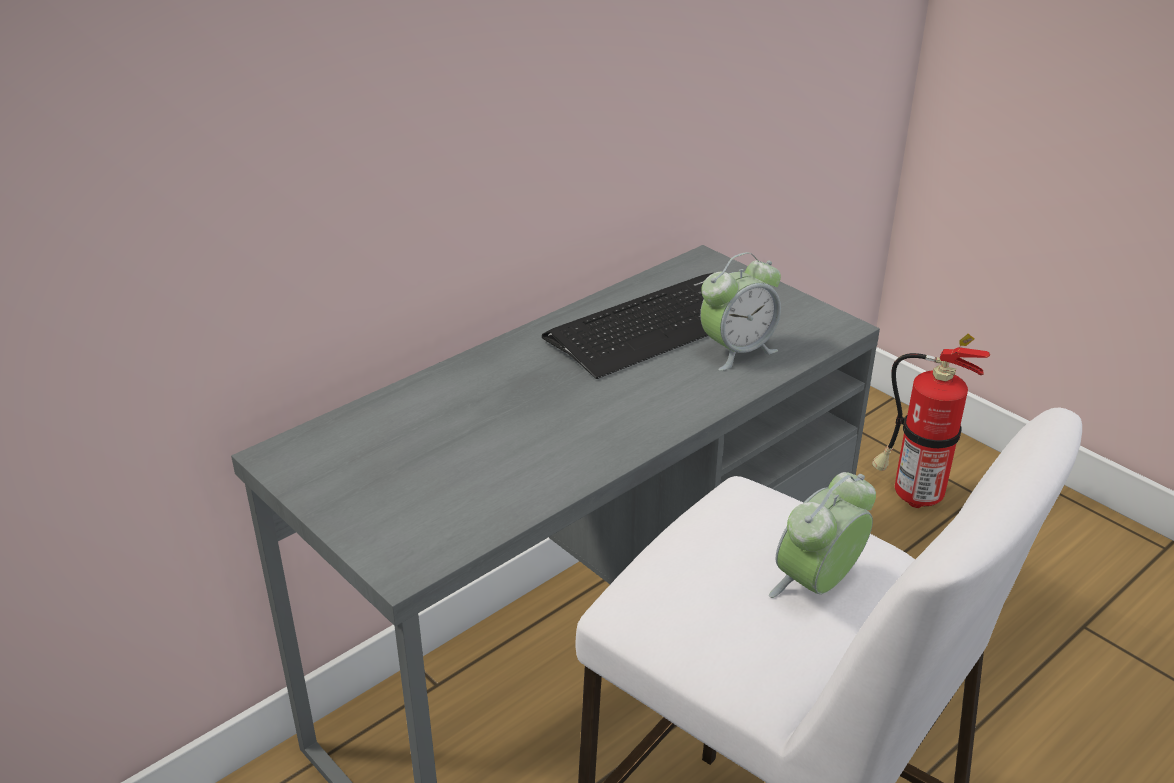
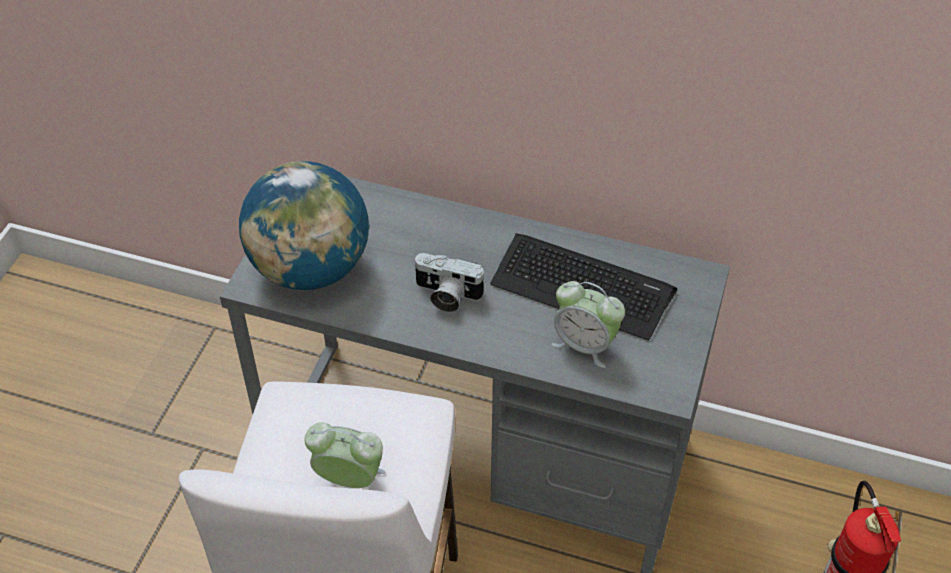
camera: 60 degrees right, 15 degrees up
none -> globe [239,161,369,290]
none -> camera [413,253,486,312]

